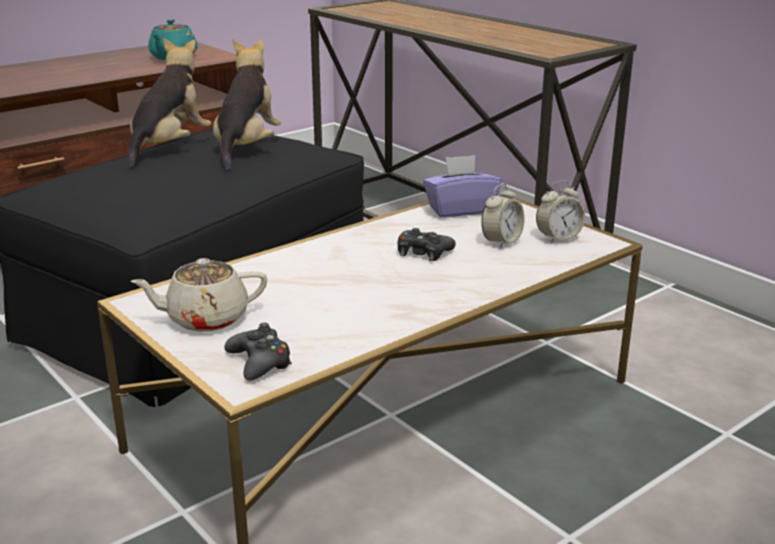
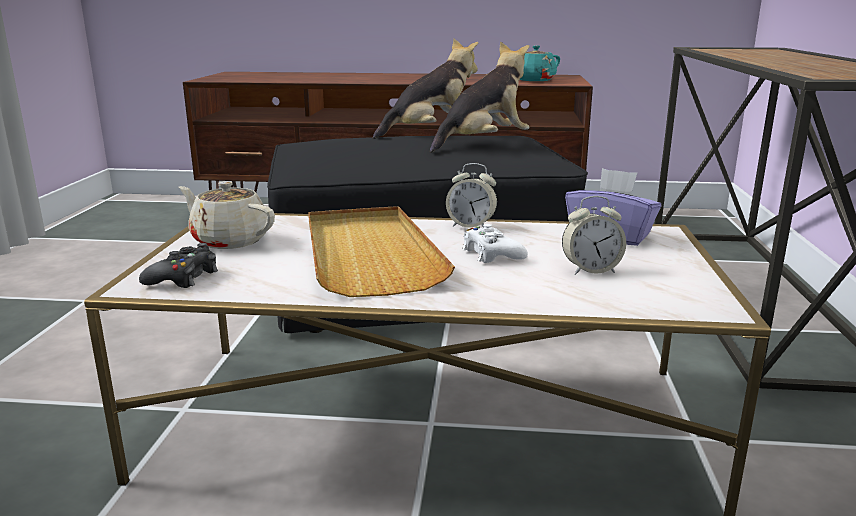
camera: 45 degrees right, 5 degrees down
black game controller [398,228,456,261] -> white game controller [462,224,528,263]
alarm clock [536,181,585,244] -> alarm clock moved to [446,163,497,227]
none -> beige tray [308,206,455,297]

